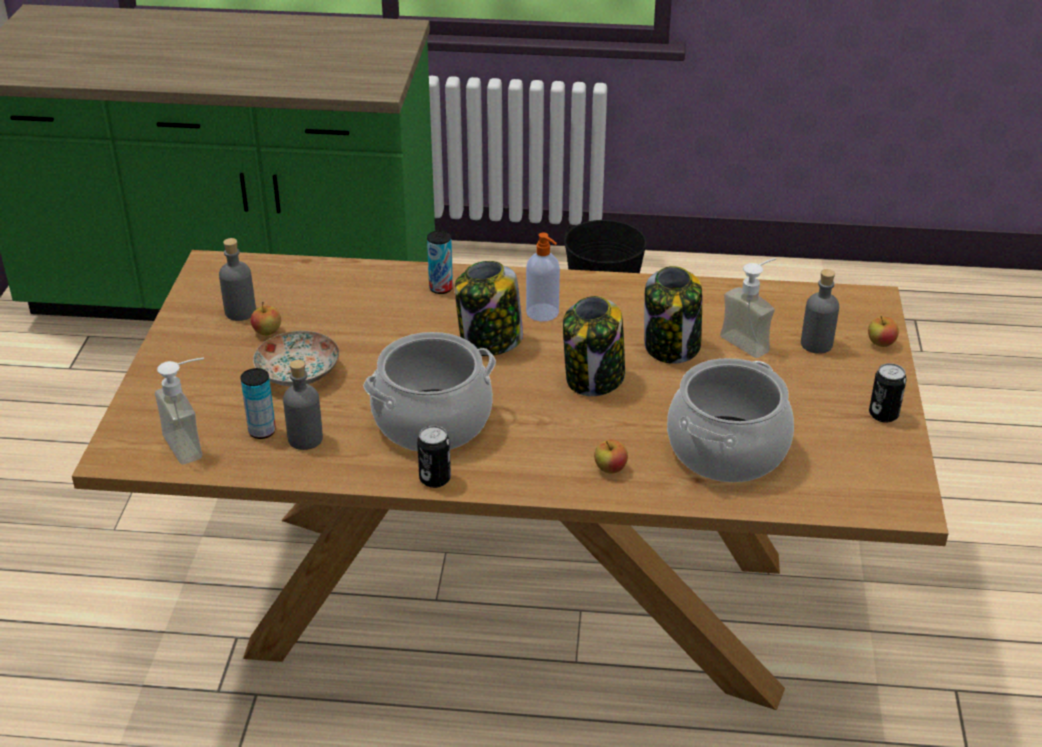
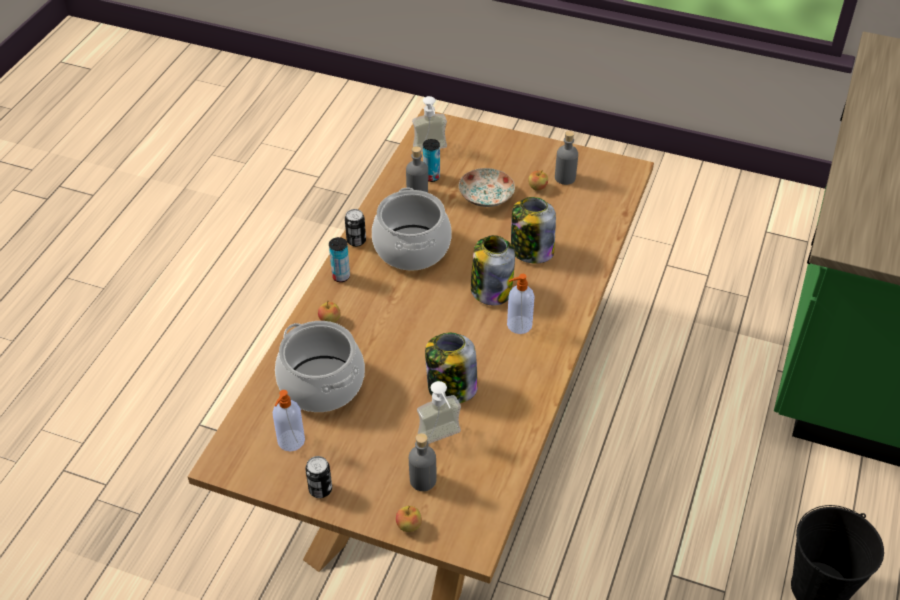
camera: 105 degrees right, 10 degrees up
can [427,230,453,294] -> can moved to [329,237,350,282]
jar [563,296,625,396] -> jar moved to [511,197,556,264]
none -> soap dispenser [273,390,305,451]

